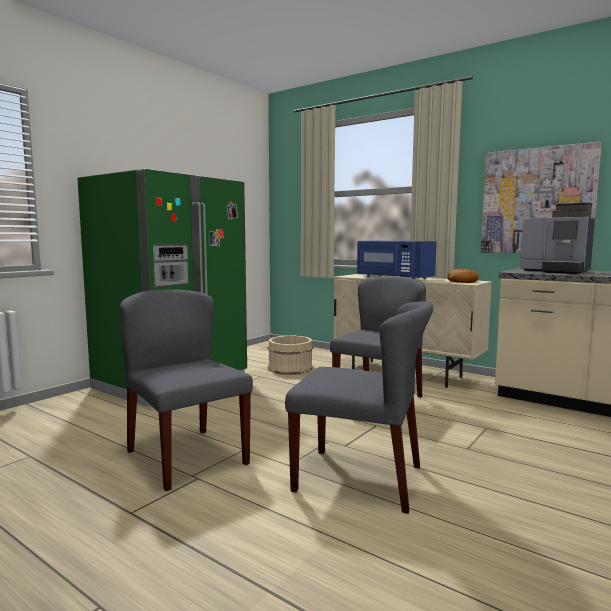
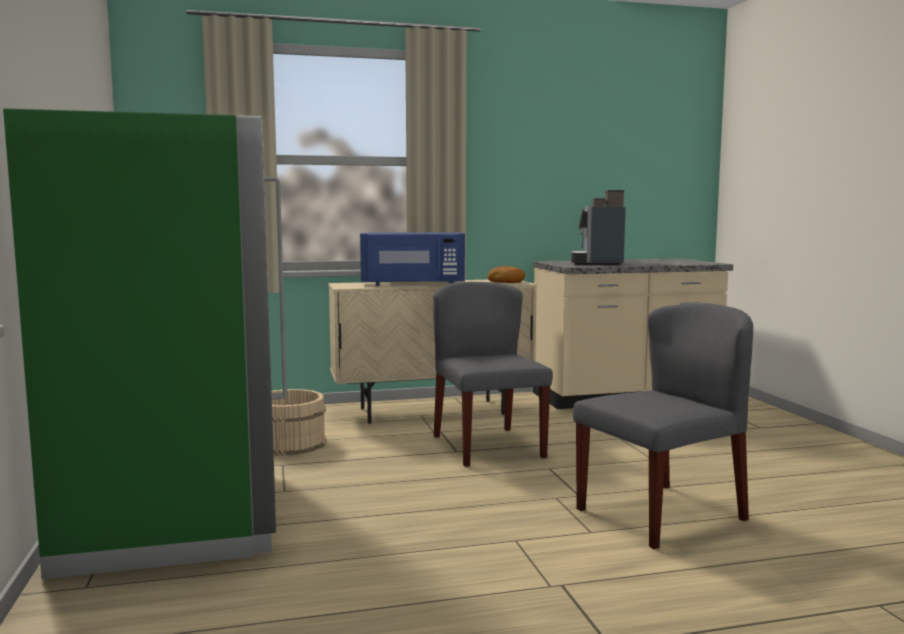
camera: 50 degrees left, 0 degrees up
grey chair [120,290,253,491] -> none
picture [481,141,602,254] -> none
coffee machine [520,202,595,274] -> coffee machine turned 105 degrees clockwise [571,190,626,265]

